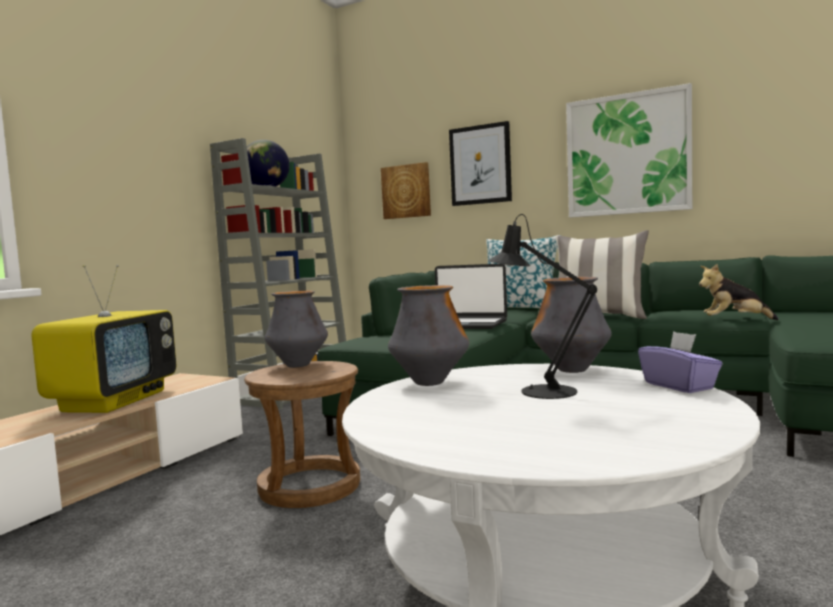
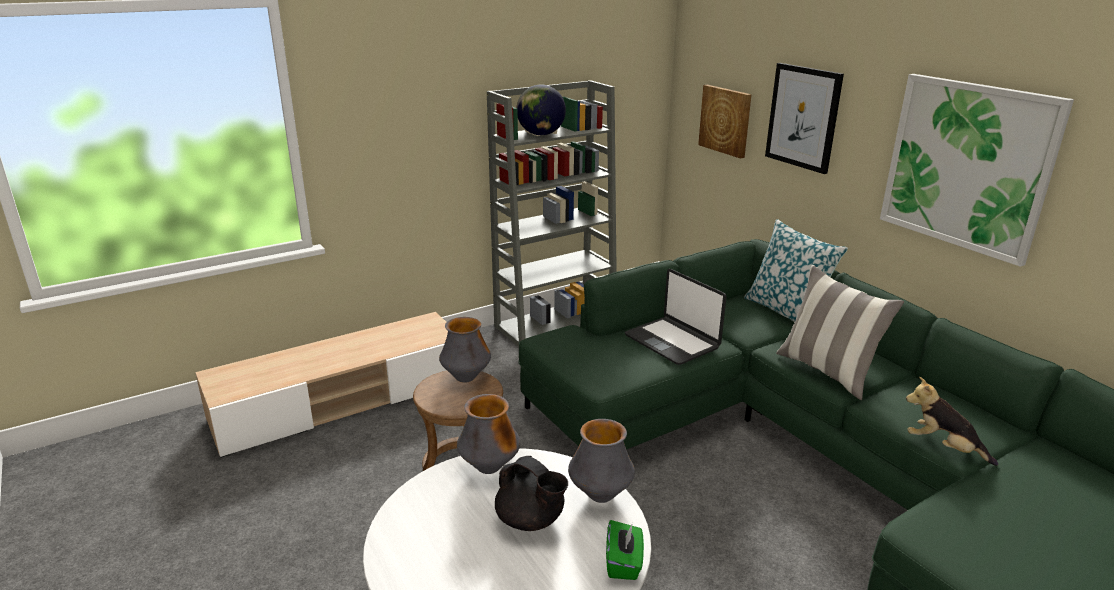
camera: 30 degrees right, 20 degrees up
television [31,265,176,413] -> none
black table lamp [488,214,597,399] -> black teapot [495,456,568,531]
purple tissue box [638,331,723,393] -> green tissue box [606,520,644,580]

